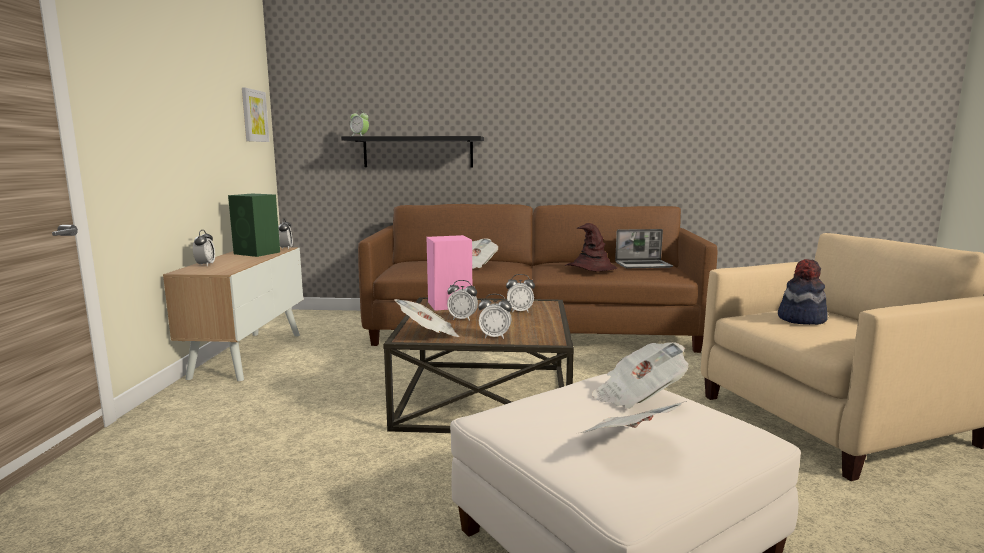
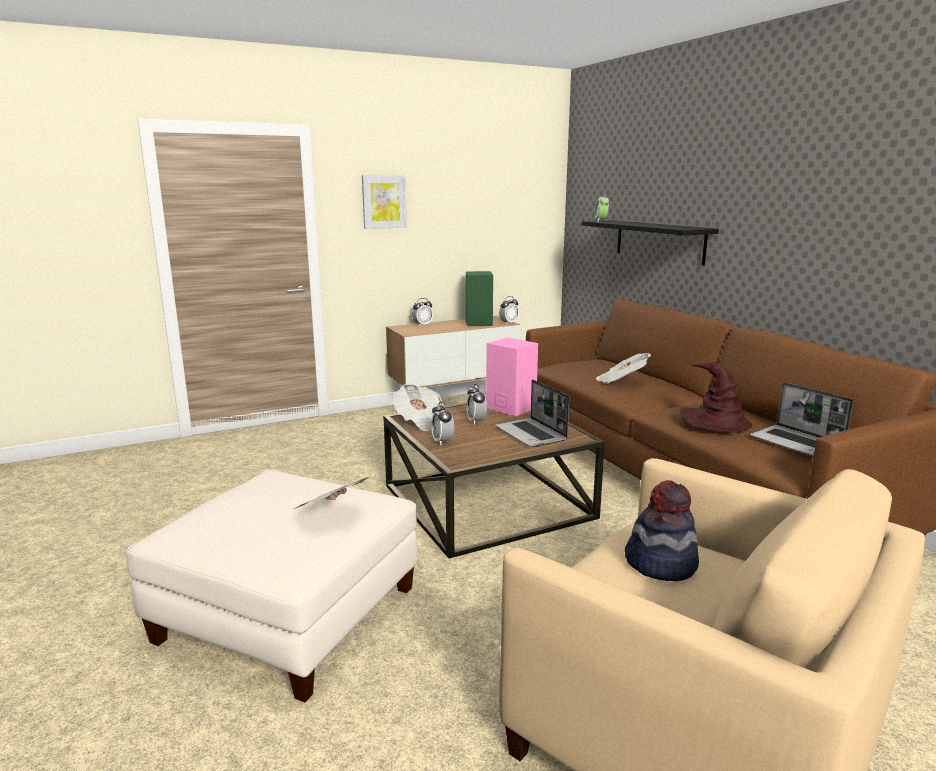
camera: 60 degrees right, 5 degrees up
picture [242,88,269,142] -> picture moved to [362,175,407,229]
alarm clock [506,274,535,313] -> laptop [495,379,569,447]
newspaper [576,401,687,434] -> none

